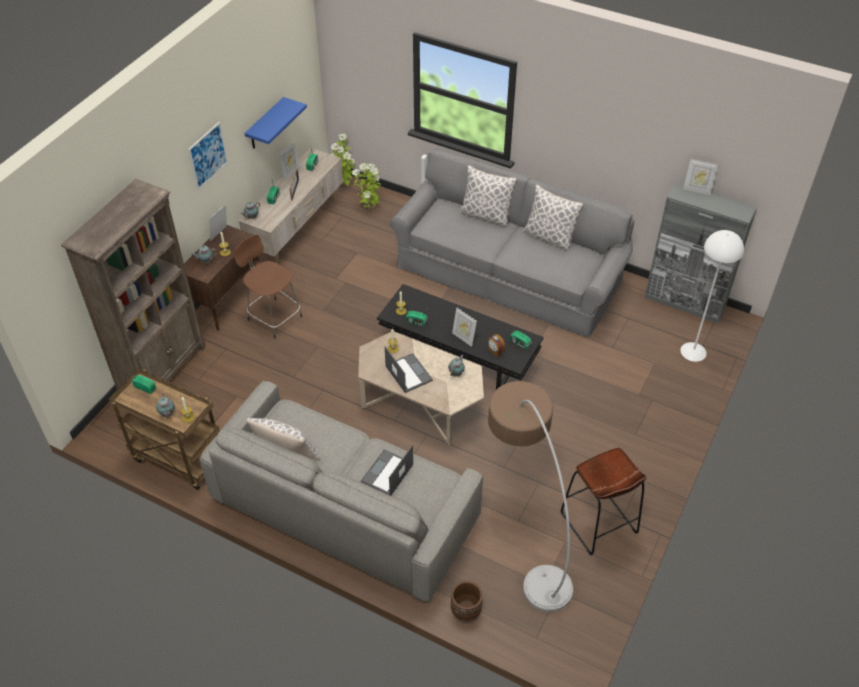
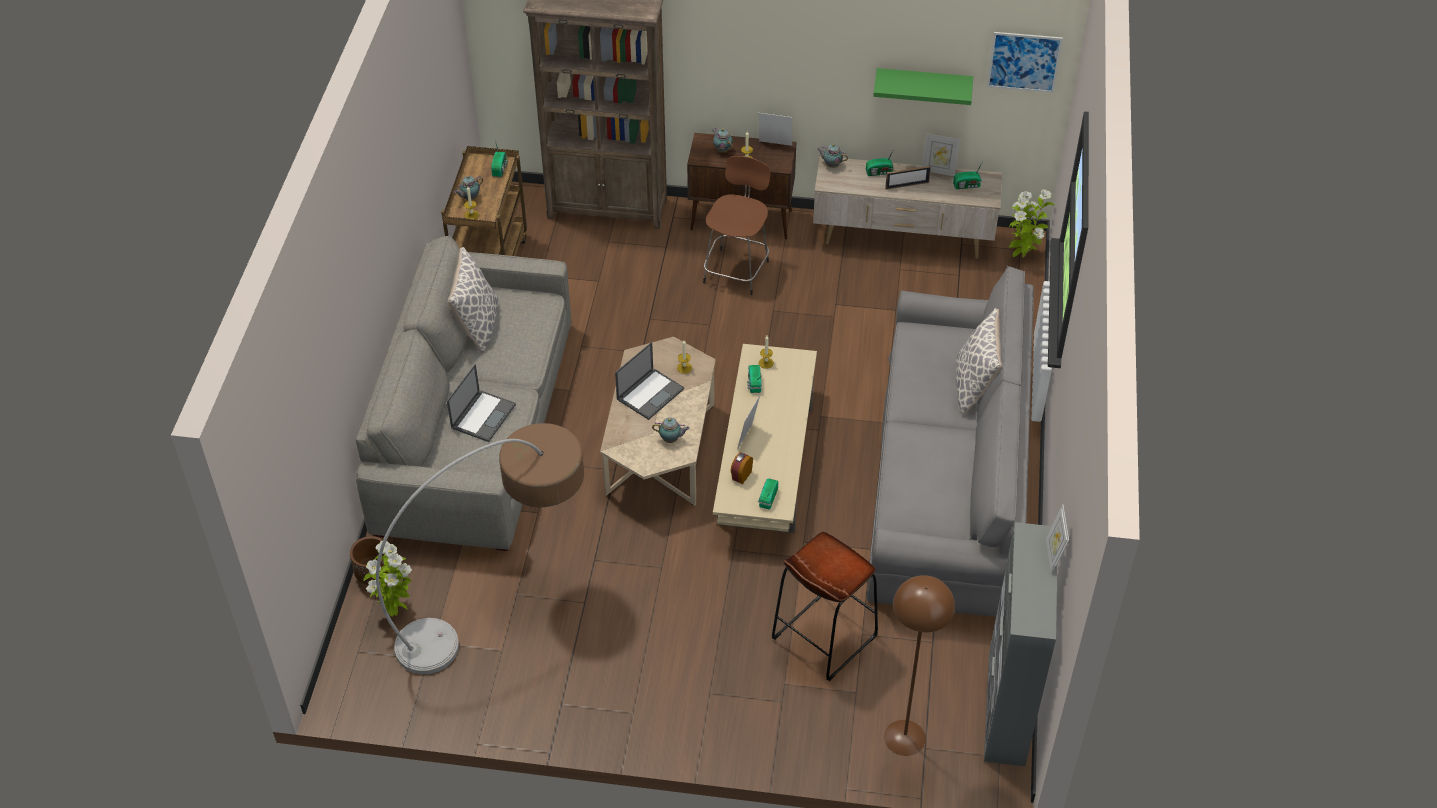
camera: 70 degrees right, 0 degrees up
picture [188,122,228,190] -> picture moved to [987,32,1063,93]
blue shelf [244,97,307,149] -> green shelf [873,68,973,105]
potted plant [352,163,381,209] -> potted plant moved to [363,541,412,617]
laptop [361,445,413,496] -> laptop turned 105 degrees clockwise [447,364,516,442]
black coffee table [377,284,543,389] -> beige coffee table [713,344,817,533]
pillow [523,184,584,251] -> none
brown stool [561,448,647,555] -> brown stool moved to [772,532,878,681]
white floor lamp [680,230,744,362] -> brown floor lamp [884,575,955,756]

